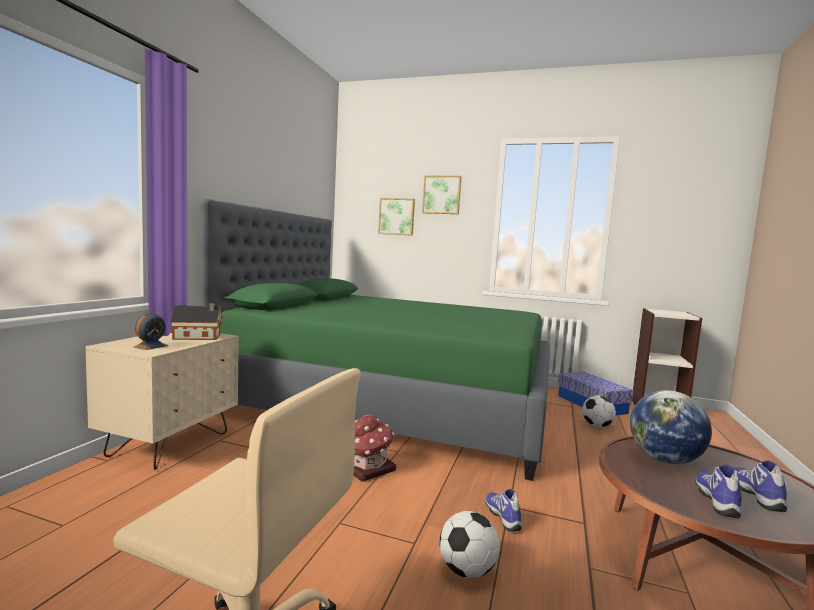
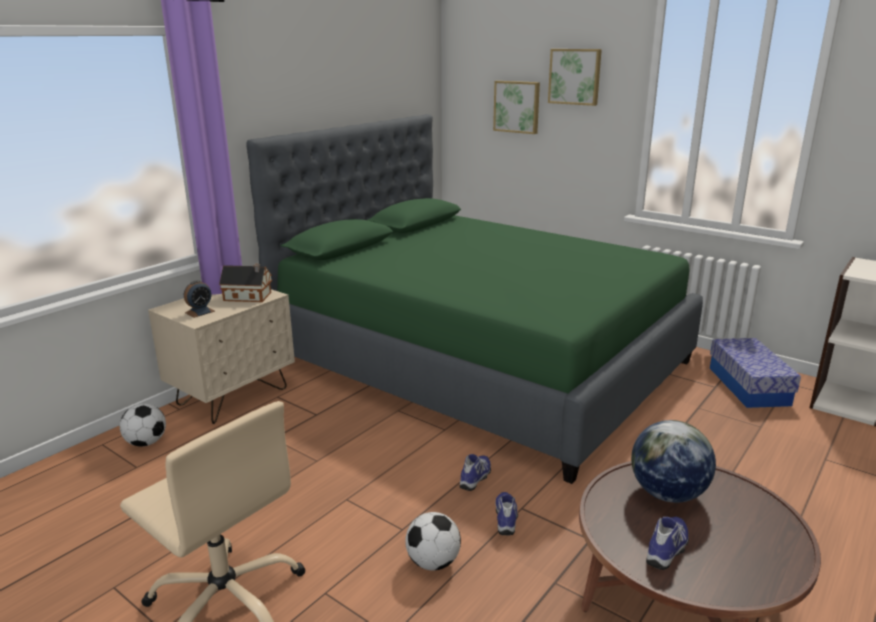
camera: 20 degrees right, 15 degrees up
toy house [353,415,396,482] -> none
football [582,395,616,427] -> football moved to [120,404,166,447]
shoe [733,460,787,512] -> shoe moved to [460,454,491,491]

